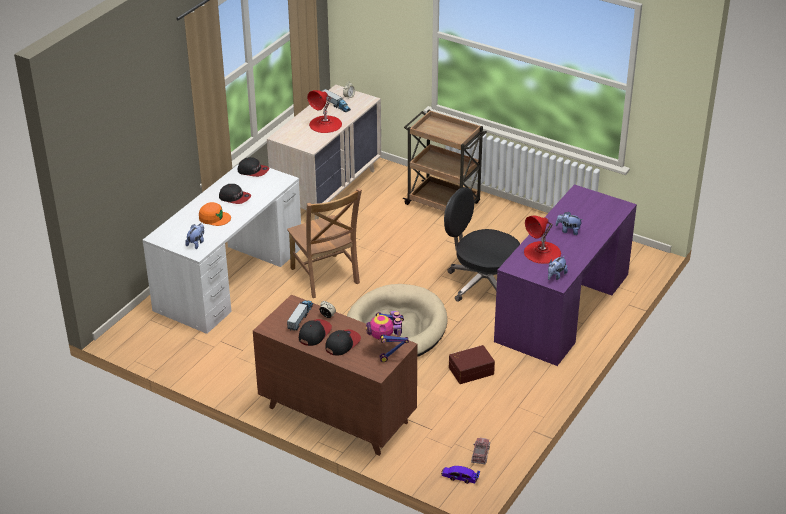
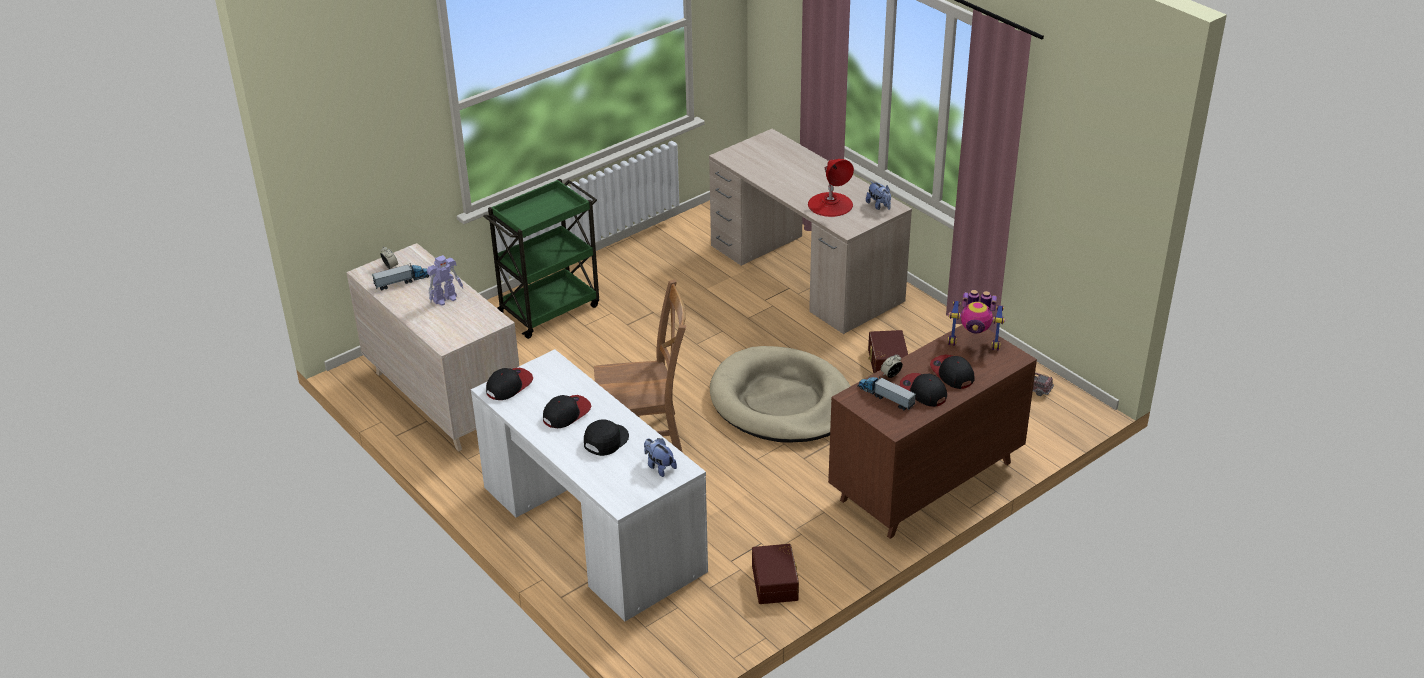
camera: 70 degrees left, 0 degrees up
orange cap [199,202,231,226] -> black cap [584,419,629,456]
red table lamp [307,90,342,133] -> toy robot [427,255,463,305]
brown cart [403,110,487,211] -> green cart [483,179,599,339]
toy car [441,466,480,484] -> none
black office chair [444,187,520,302] -> none
purple desk [494,184,637,366] -> beige desk [709,129,912,334]
plush toy [556,212,583,235] -> none
none -> brown storage box [752,544,799,604]

